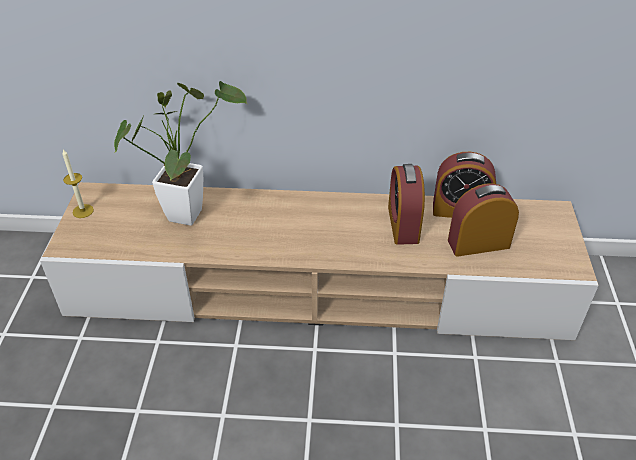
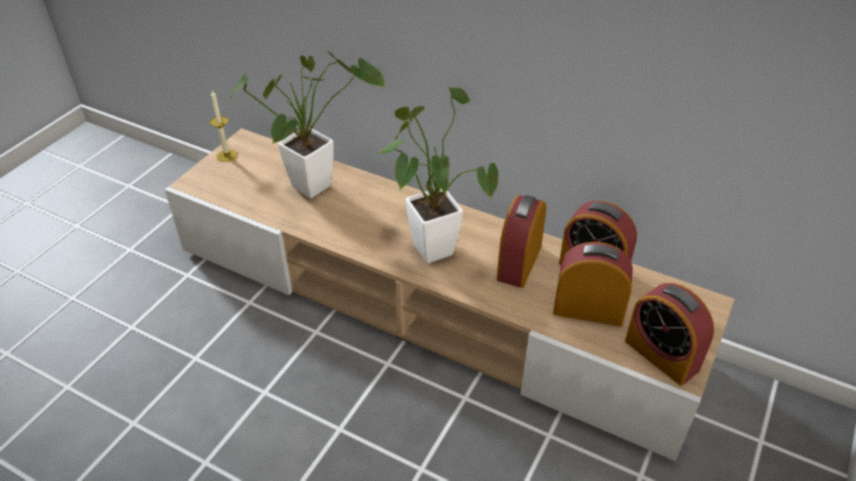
camera: 25 degrees right, 0 degrees up
none -> potted plant [379,86,499,263]
none -> alarm clock [625,283,714,385]

